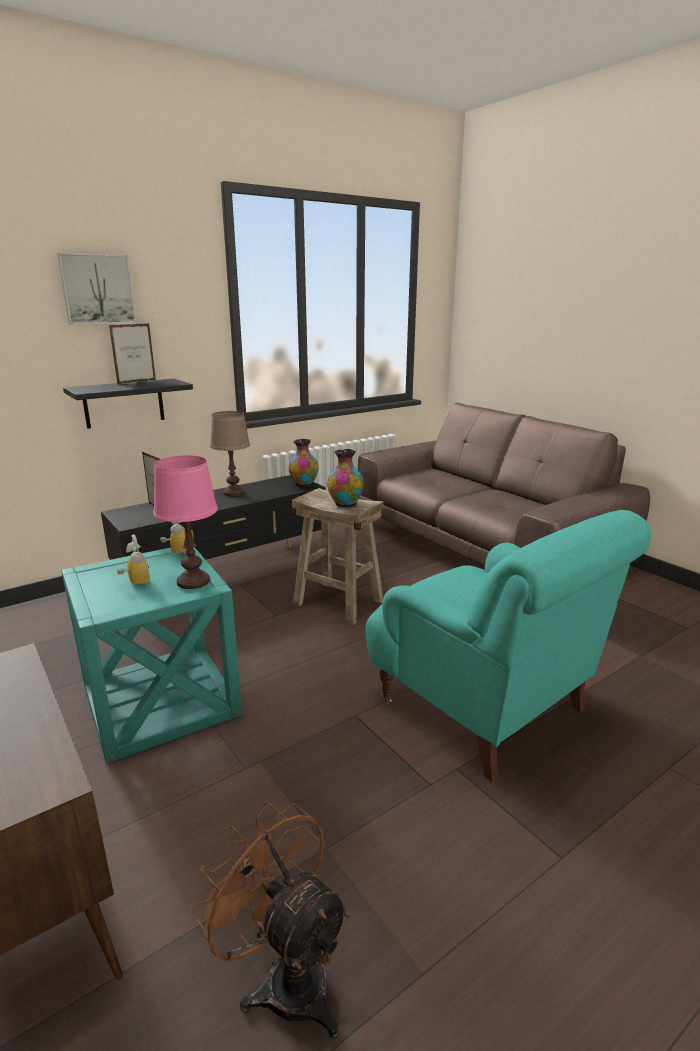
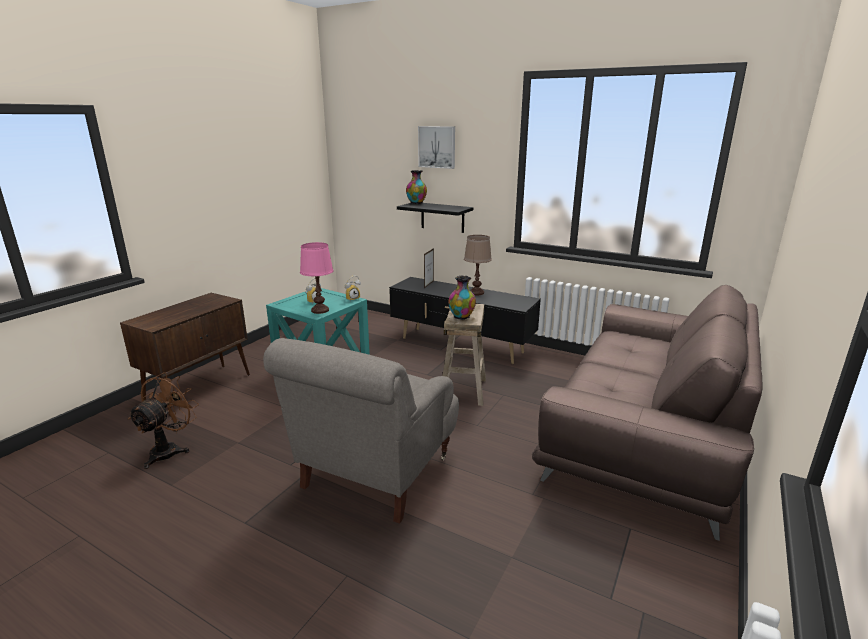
camera: 65 degrees right, 0 degrees up
picture frame [109,323,156,384] -> none
vase [288,439,319,487] -> vase moved to [406,170,427,204]
turquoise armchair [365,510,651,782] -> grey armchair [263,338,459,524]

